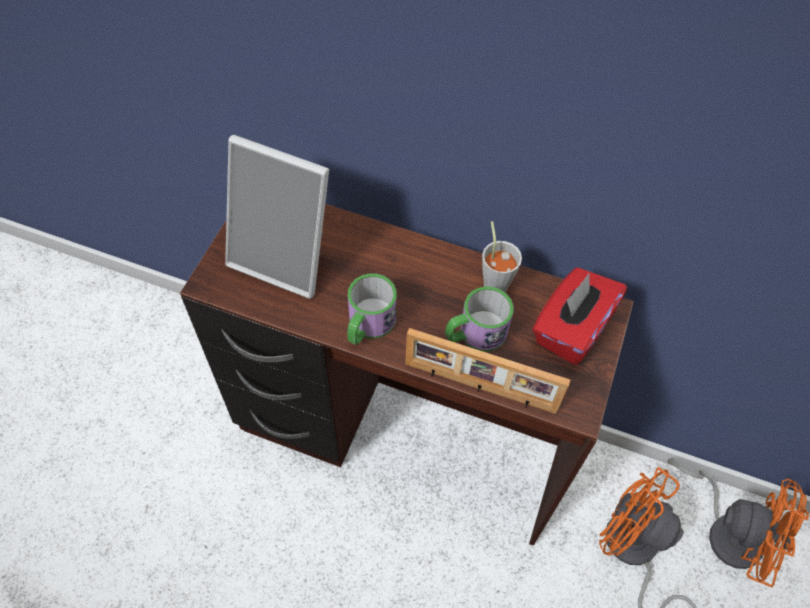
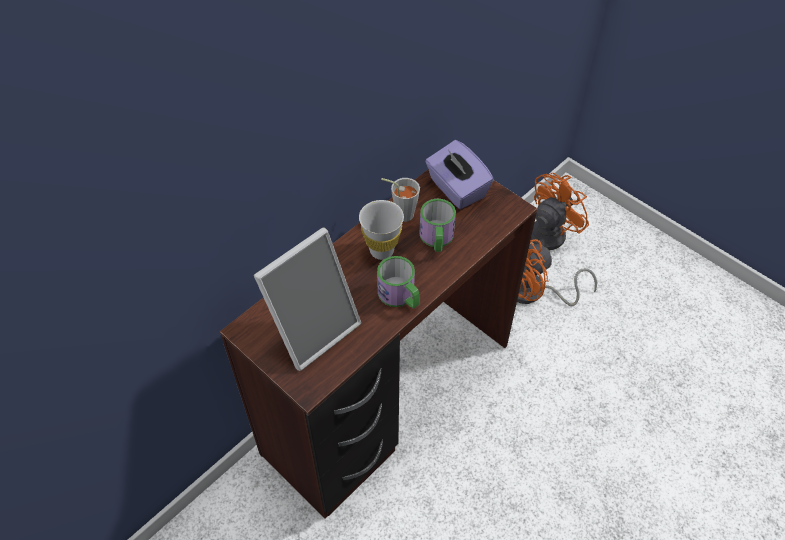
camera: 65 degrees left, 5 degrees down
picture frame [405,328,570,414] -> none
red tissue box [532,268,627,365] -> purple tissue box [425,140,494,209]
none -> white cup [359,200,404,260]

